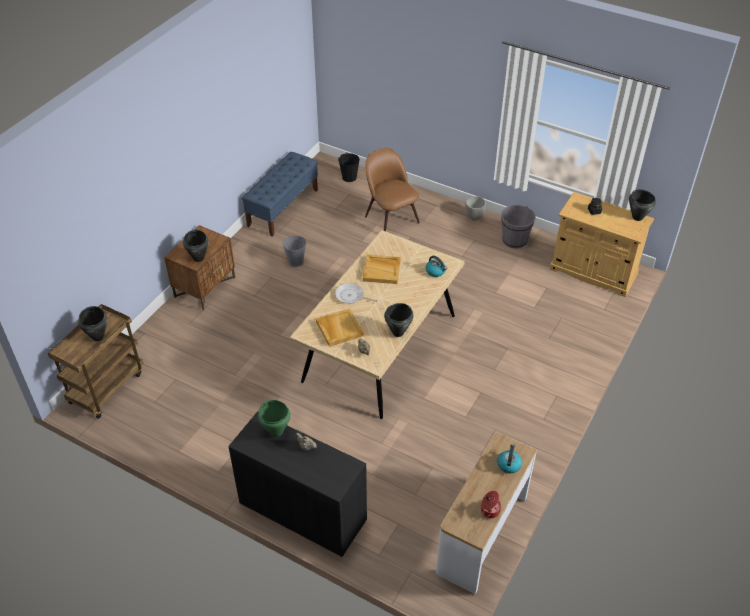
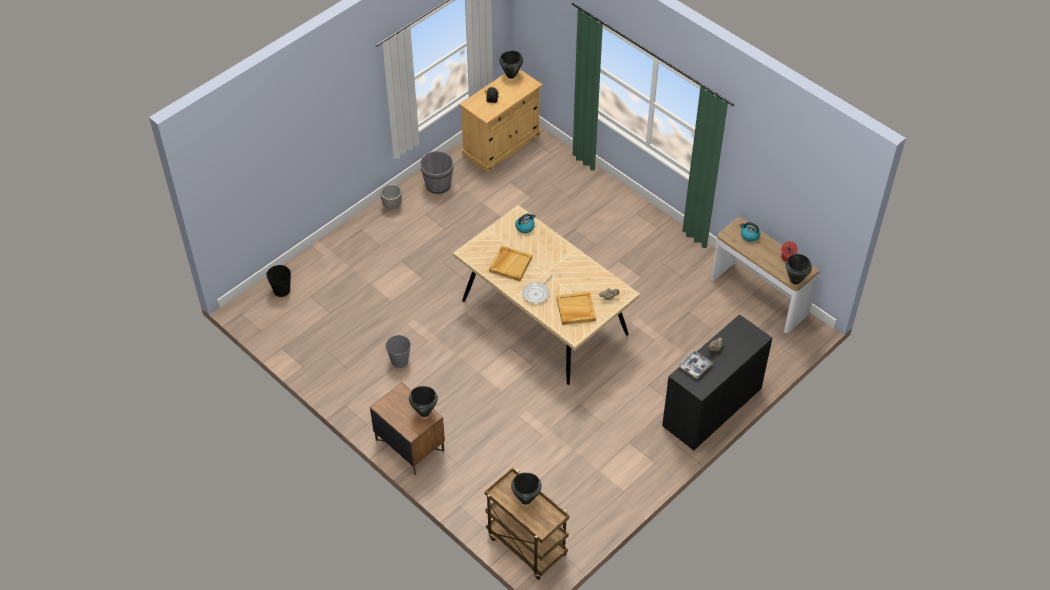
camera: 75 degrees left, 5 degrees up
blue bench [241,152,318,237] -> none
green cooking pot [258,400,290,437] -> tray [678,350,713,379]
brown chair [365,148,420,231] -> none
black cooking pot [384,303,413,337] -> black cooking pot moved to [786,254,812,285]

